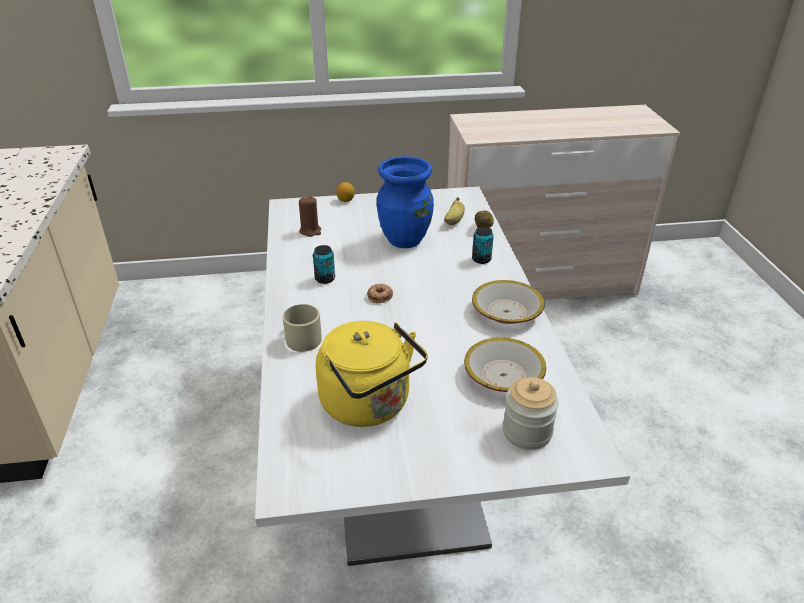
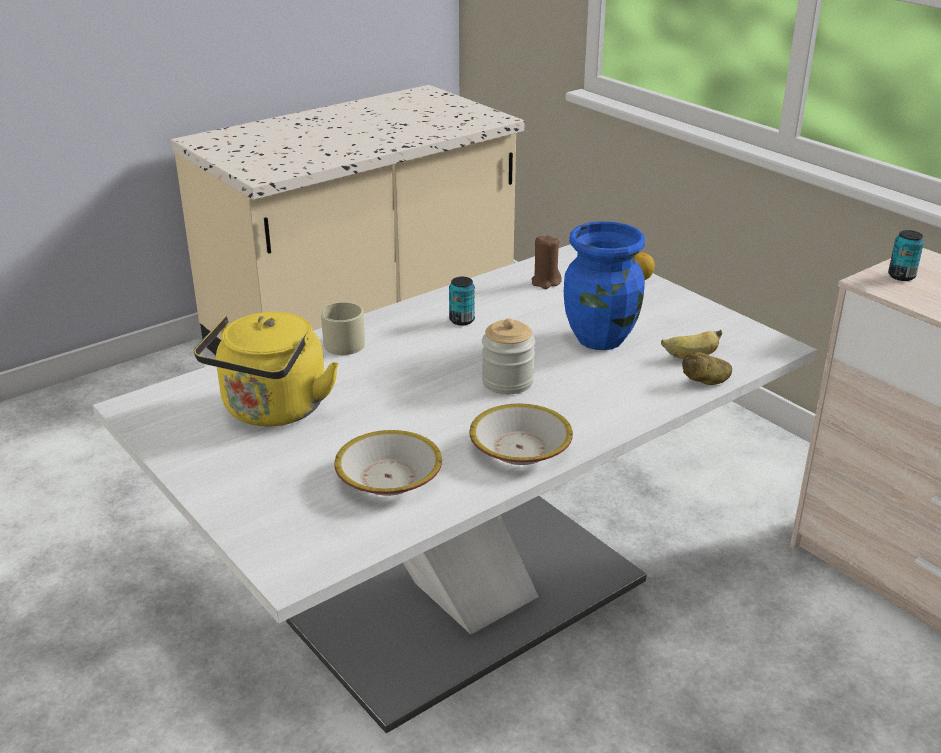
camera: 60 degrees right, 5 degrees down
donut [367,284,393,303] -> none
can [472,227,494,264] -> can moved to [888,230,924,281]
jar [503,377,559,450] -> jar moved to [482,318,535,394]

